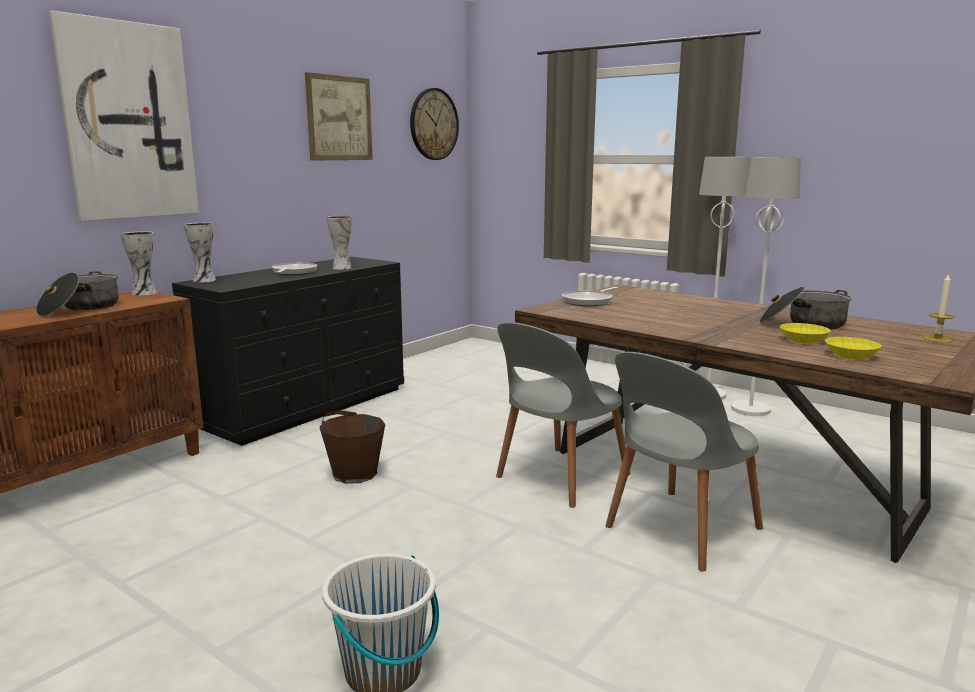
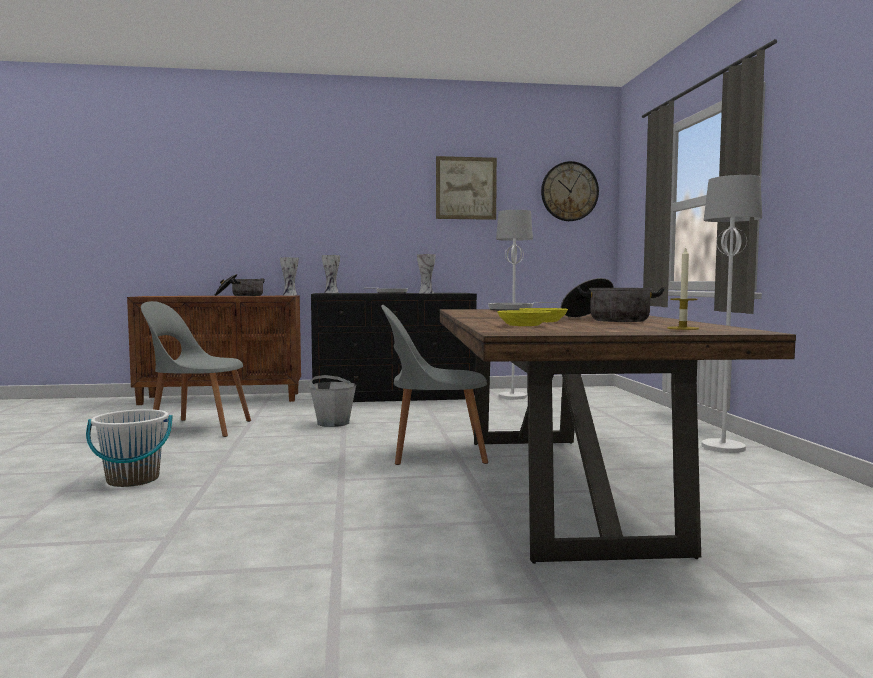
camera: 45 degrees right, 10 degrees down
picture [49,11,199,221] -> none
brown bucket [319,410,385,484] -> grey bucket [309,375,356,427]
grey chair [605,352,763,572] -> grey chair moved to [141,301,251,437]
white floor lamp [731,157,801,416] -> white floor lamp moved to [496,210,533,399]

